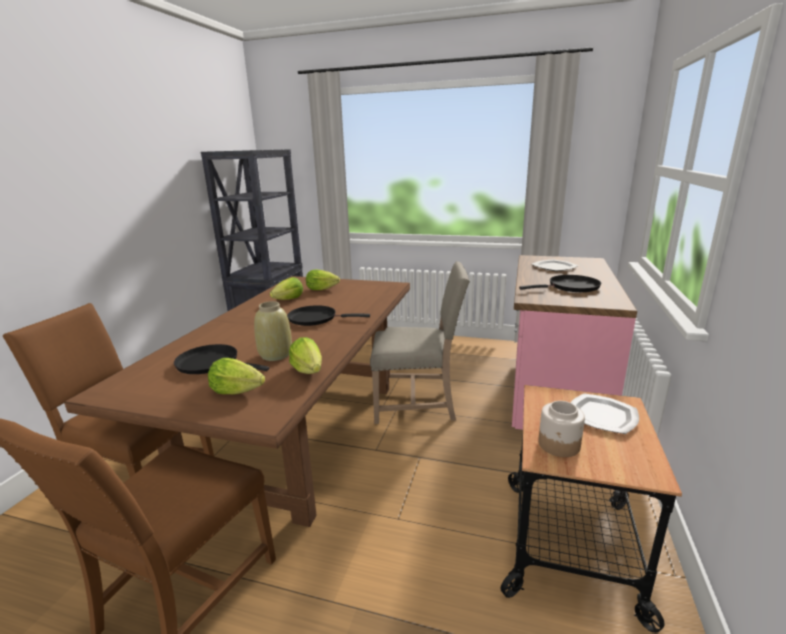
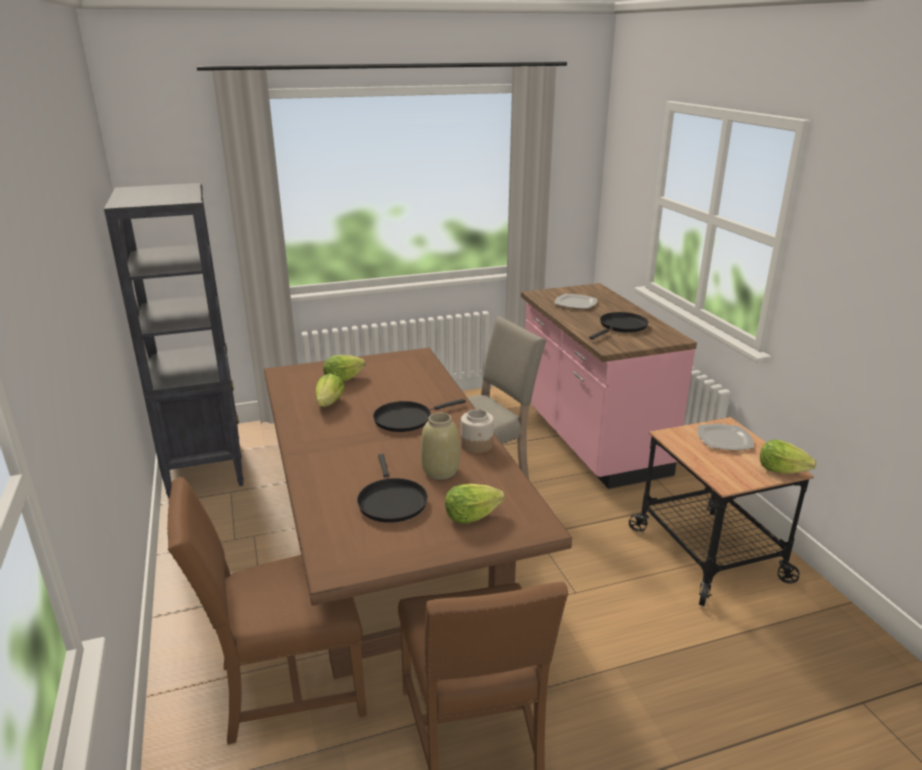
camera: 35 degrees left, 5 degrees up
black frying pan [174,344,269,374] -> black frying pan turned 90 degrees counterclockwise [357,454,428,523]
lettuce [289,337,322,374] -> lettuce moved to [760,439,816,473]
jar [538,401,585,457] -> jar moved to [461,409,494,453]

